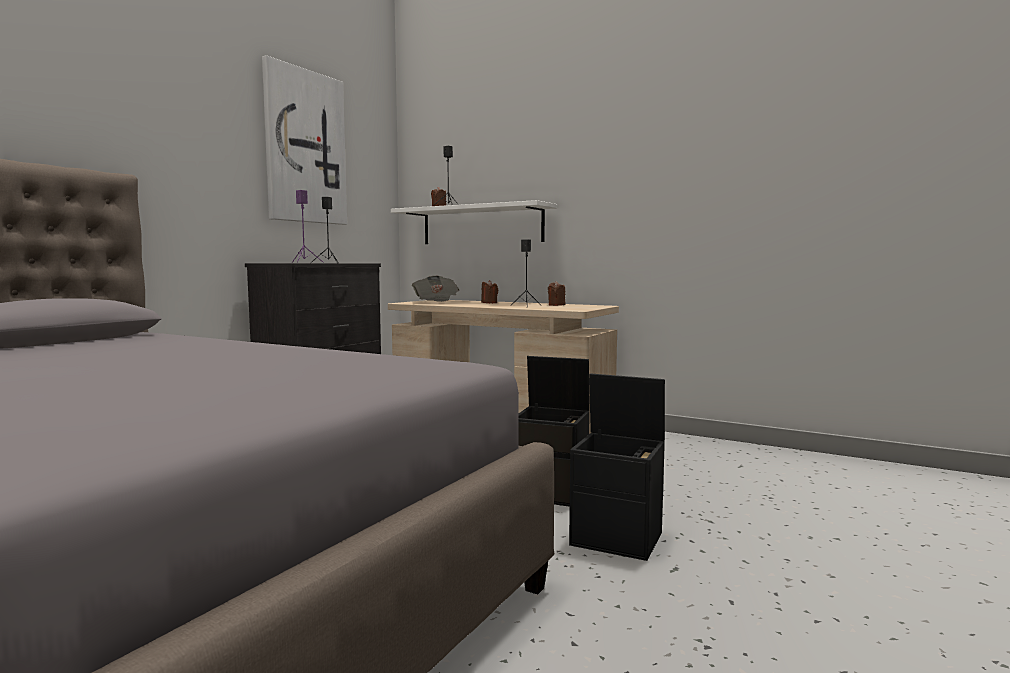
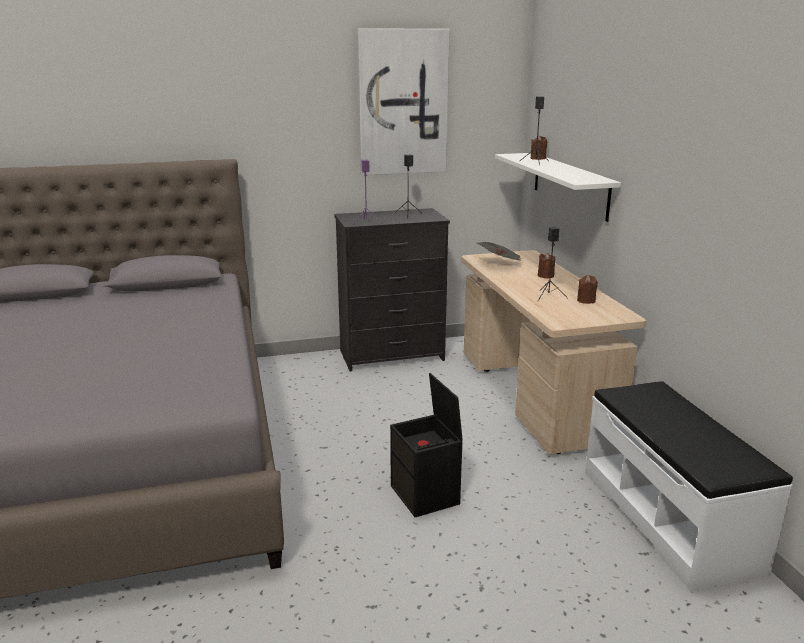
camera: 45 degrees right, 15 degrees up
black storage box [569,373,665,561] -> none
none -> white bench [585,381,793,592]

